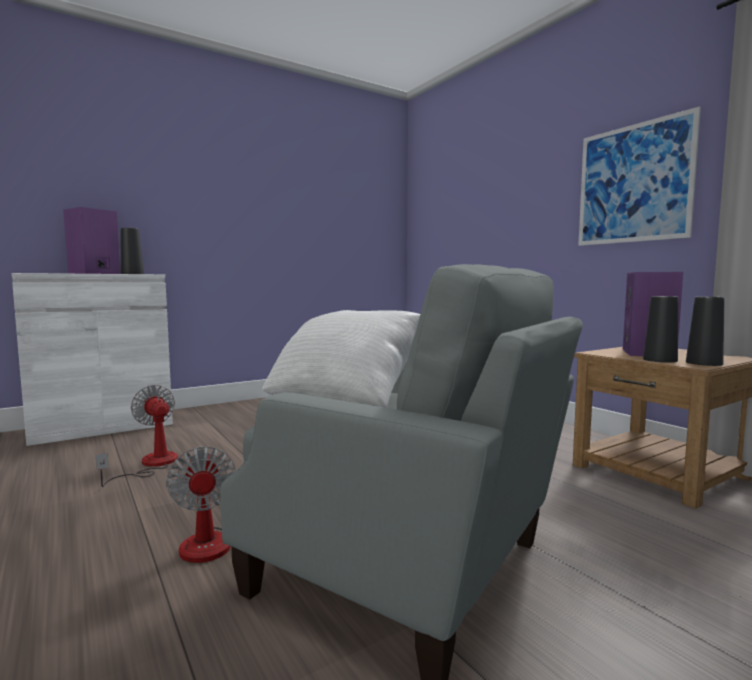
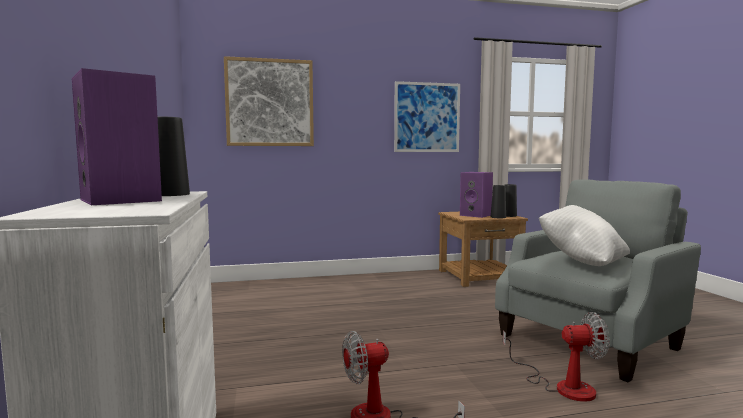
camera: 70 degrees left, 0 degrees up
none -> picture [224,56,314,146]

